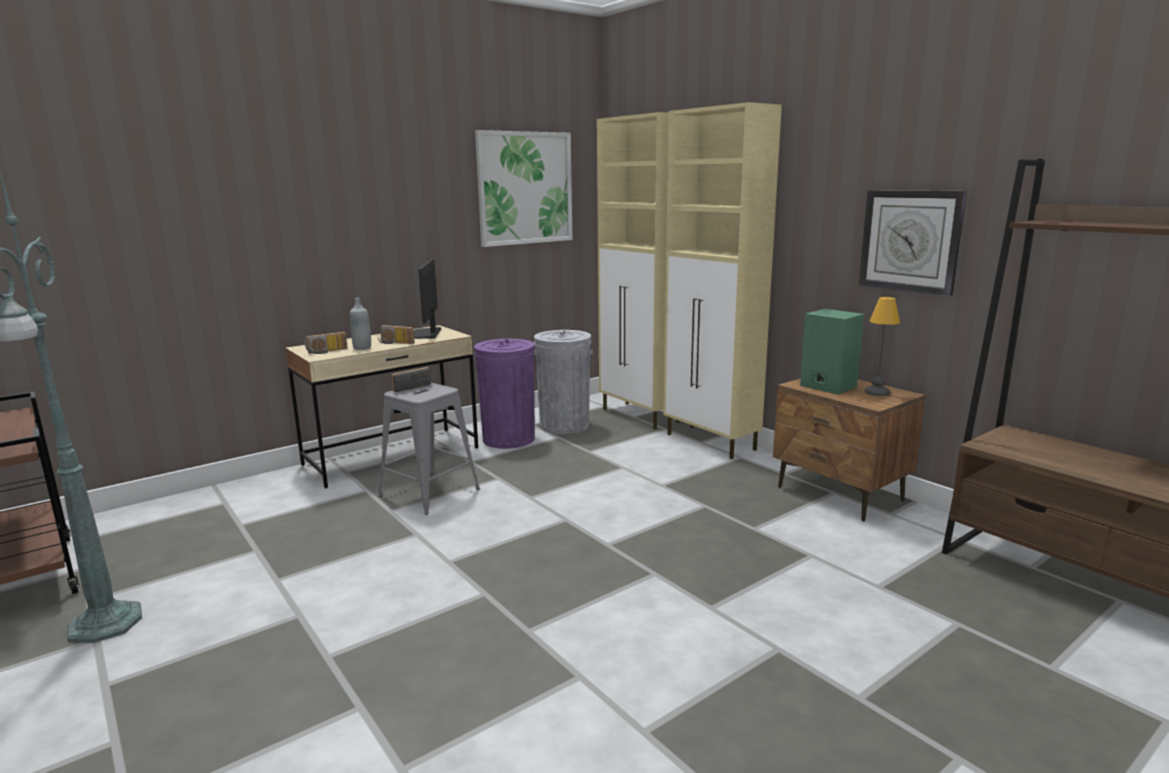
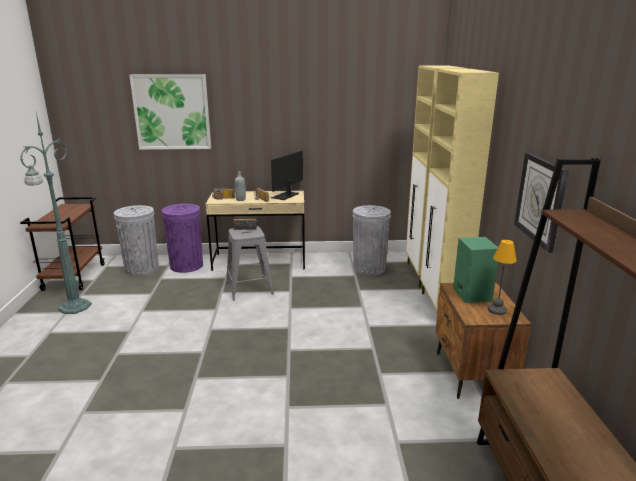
camera: 35 degrees right, 5 degrees up
purple trash can [474,339,535,449] -> purple trash can moved to [161,204,203,273]
picture [475,130,573,247] -> picture moved to [129,74,211,150]
none -> grey trash can [114,205,159,275]

